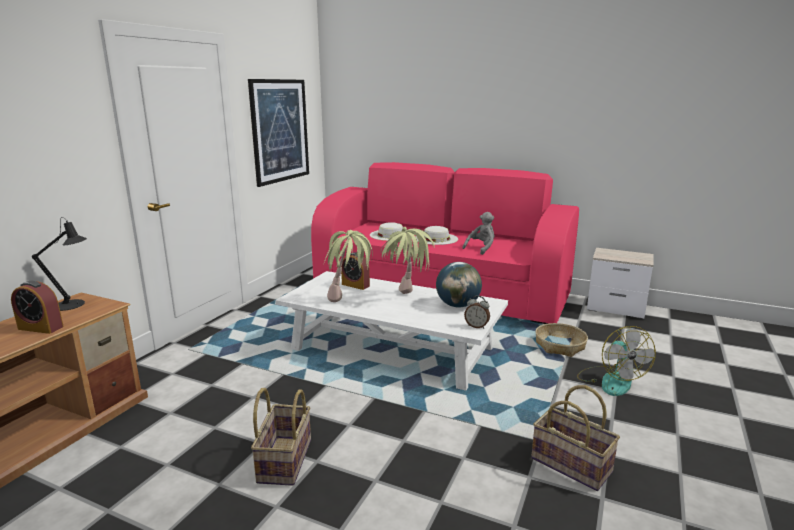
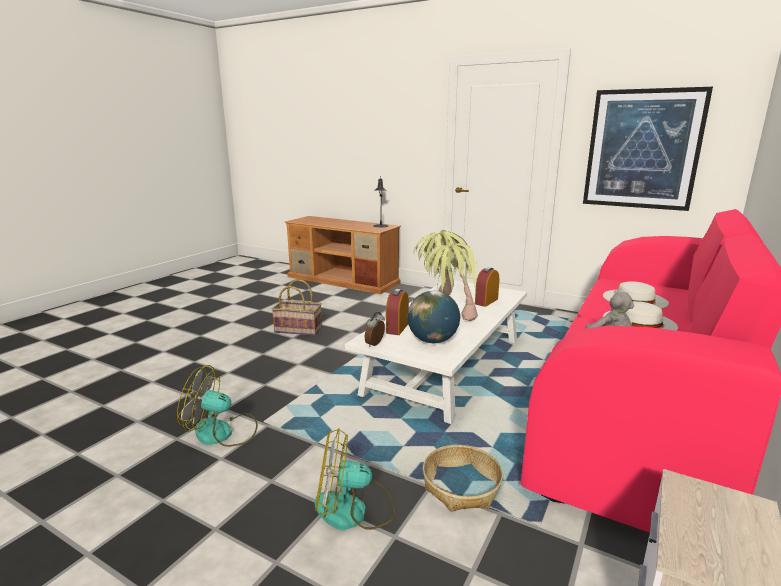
camera: 95 degrees right, 0 degrees up
alarm clock [11,281,64,334] -> alarm clock moved to [386,289,409,335]
basket [531,385,620,491] -> fan [177,365,258,447]

